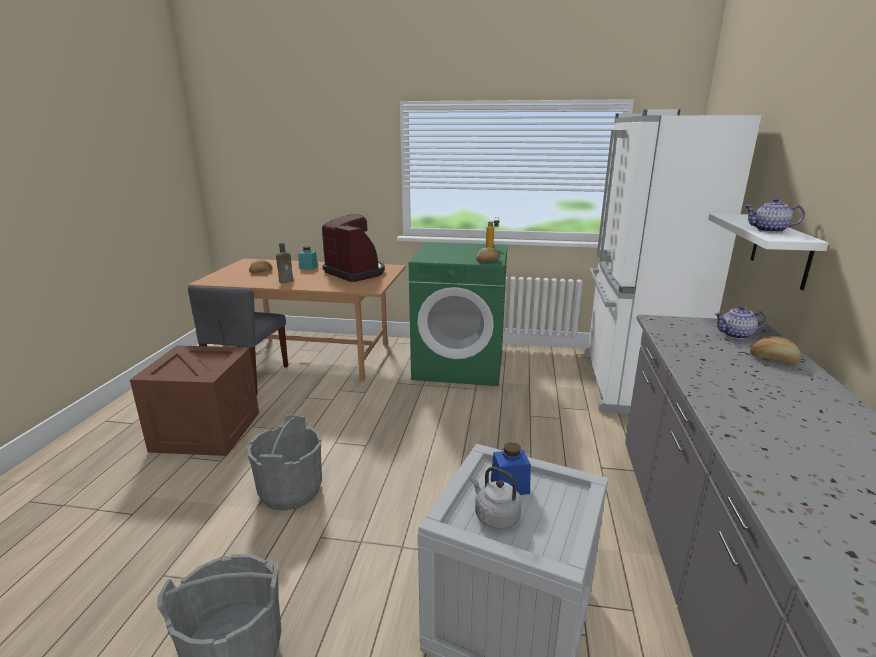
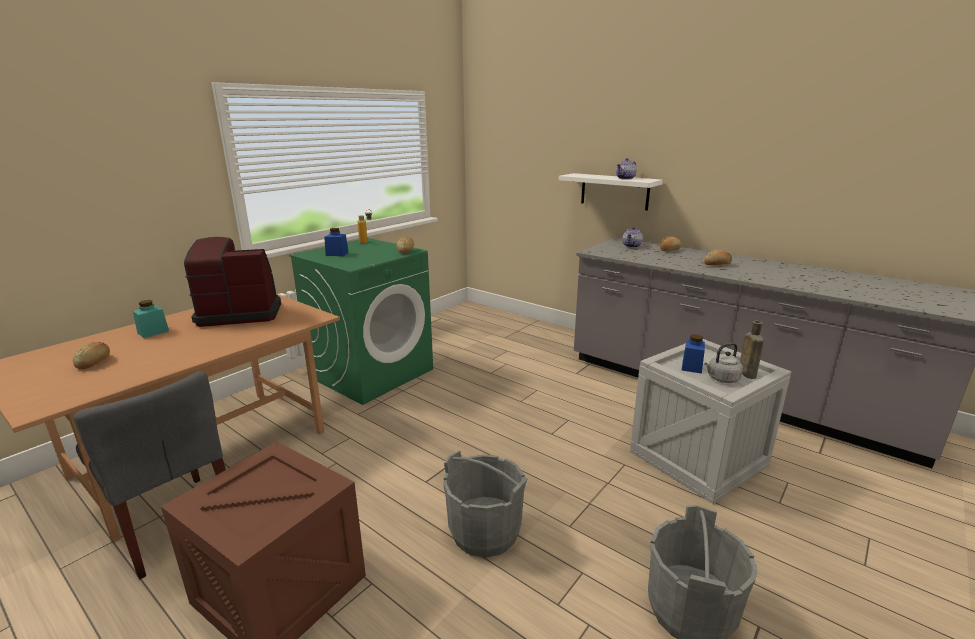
camera: 60 degrees left, 0 degrees up
brown bottle [276,243,293,283] -> brown bottle moved to [740,321,764,379]
white fridge [584,109,762,414] -> none
none -> blue jar [324,228,349,256]
none -> bread [704,250,732,265]

